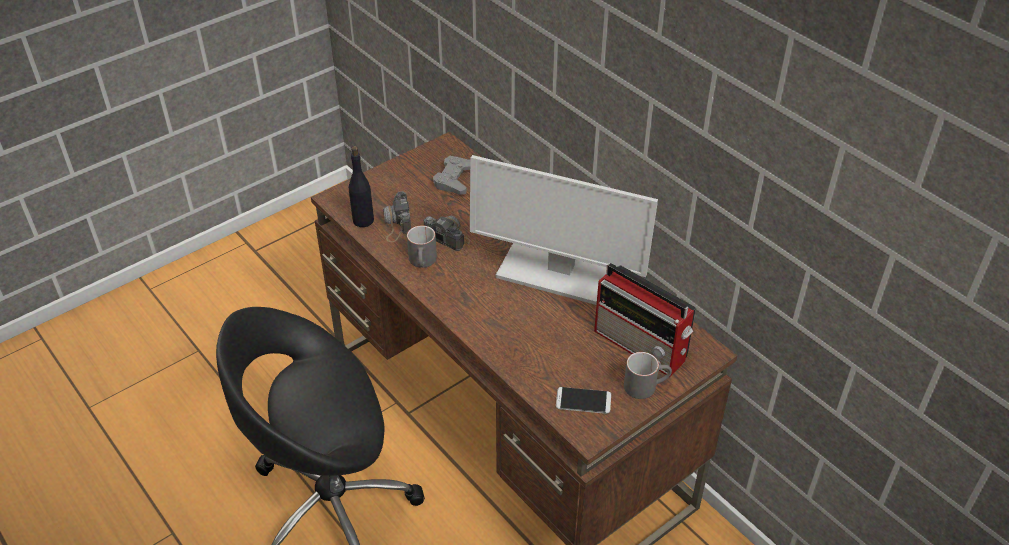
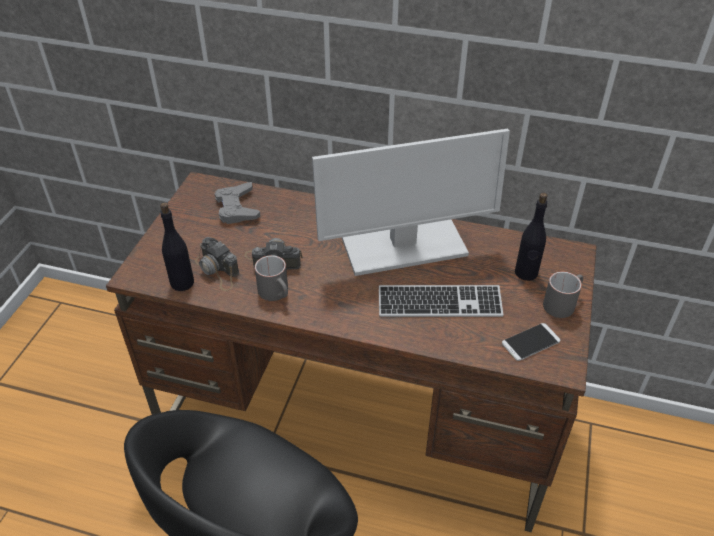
camera: 35 degrees left, 0 degrees up
radio [594,263,696,376] -> black bottle [515,193,548,281]
none -> keyboard [379,285,503,317]

